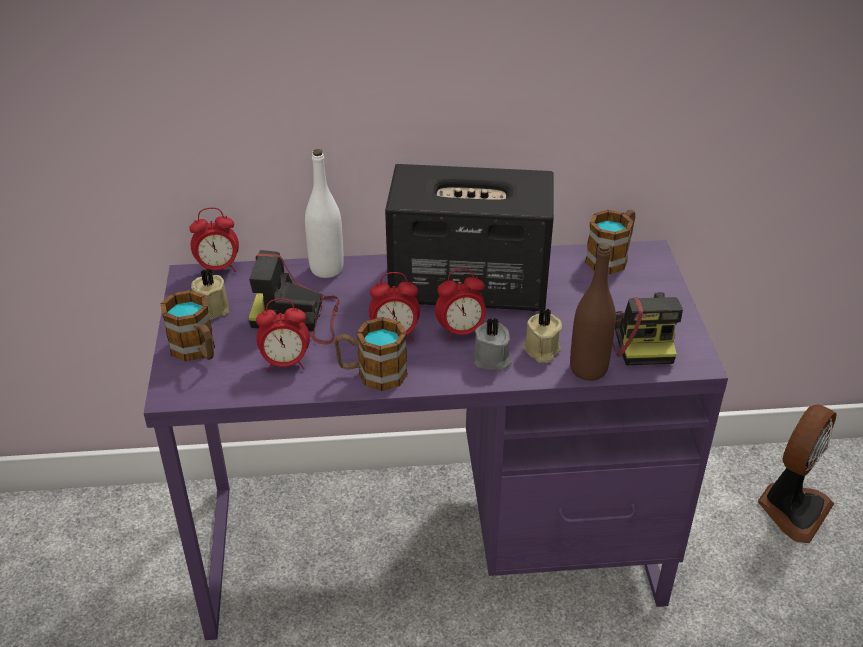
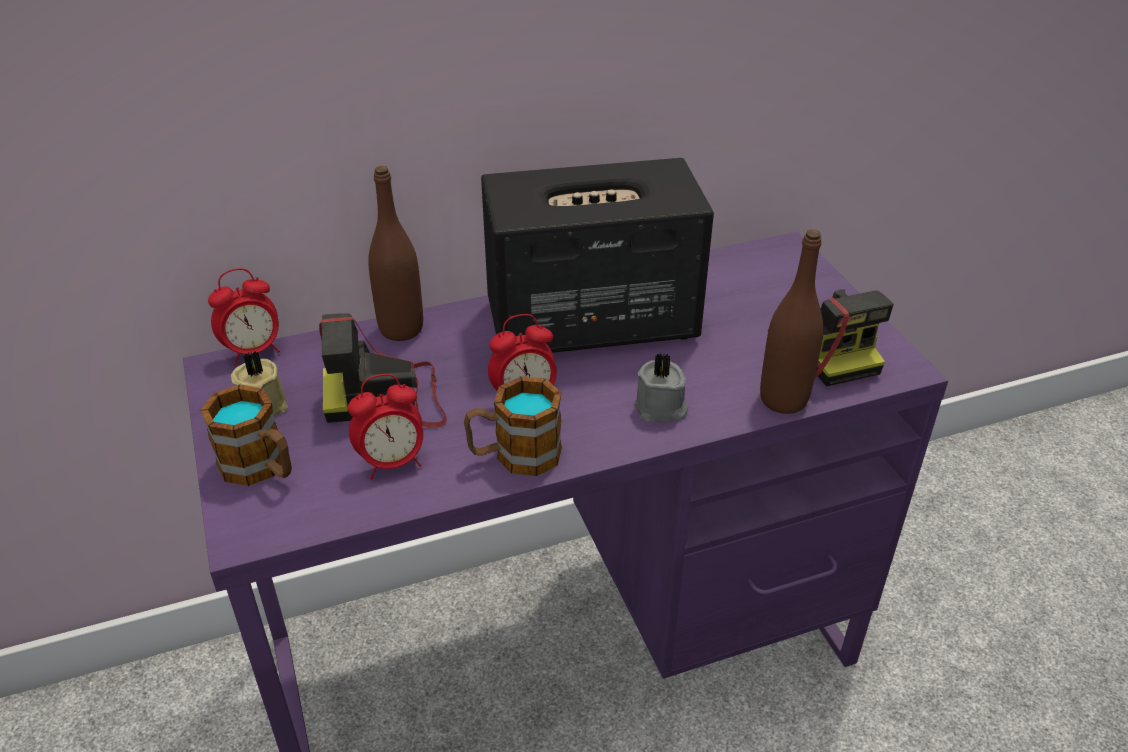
camera: 15 degrees left, 0 degrees up
white bottle [305,149,344,278] -> brown bottle [368,166,423,341]
alarm clock [435,268,486,342] -> none
beige candle [523,307,562,363] -> none
mug [585,210,635,274] -> none
fan [758,404,836,543] -> none

